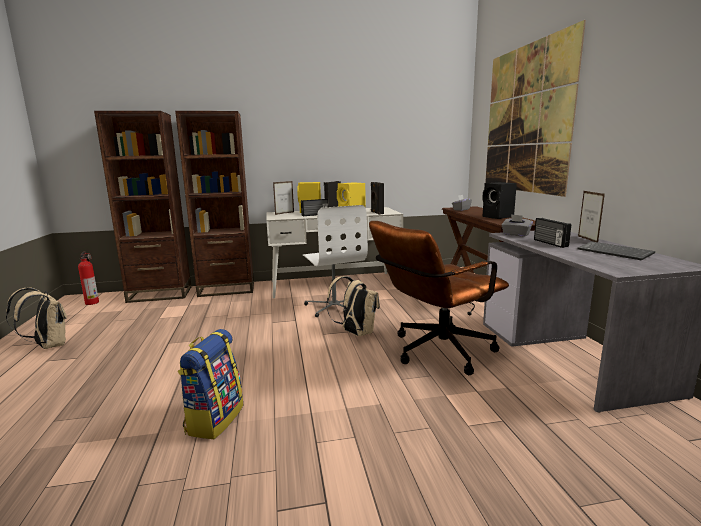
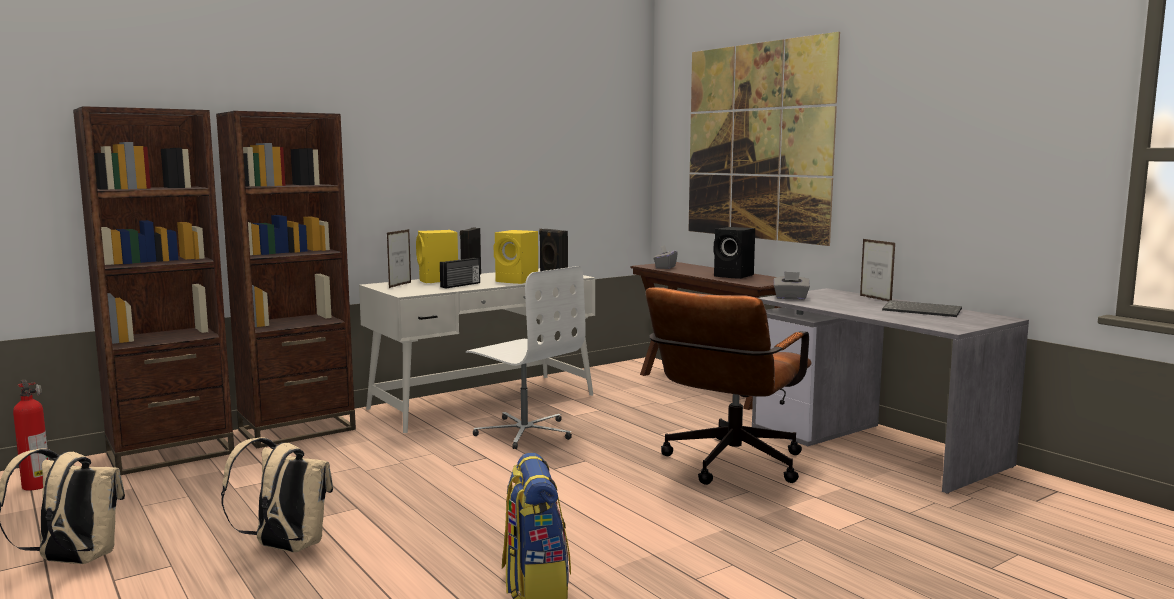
camera: 25 degrees left, 5 degrees down
beige backpack [326,276,380,336] -> beige backpack moved to [221,437,333,552]
radio [534,218,571,248] -> none

